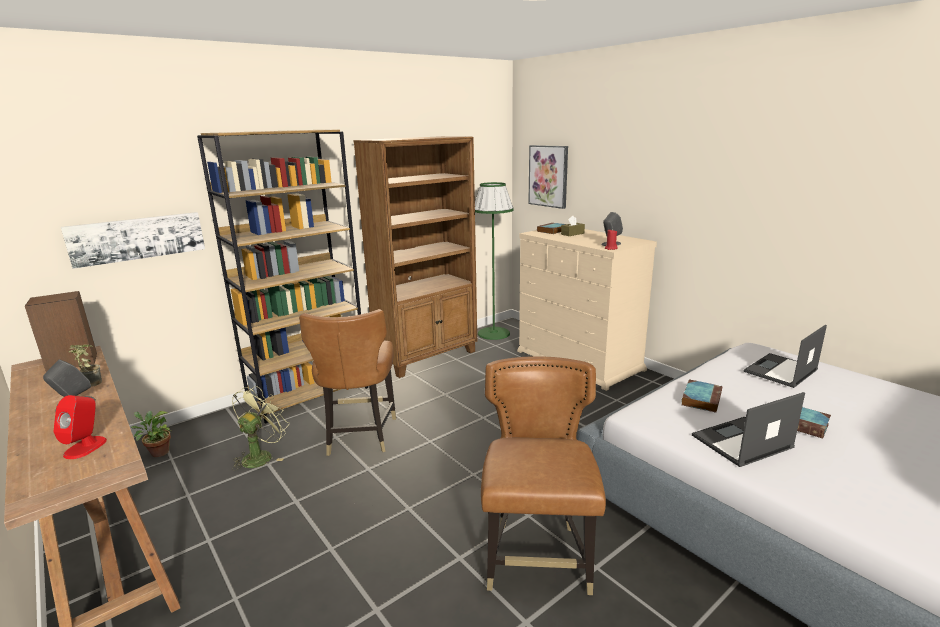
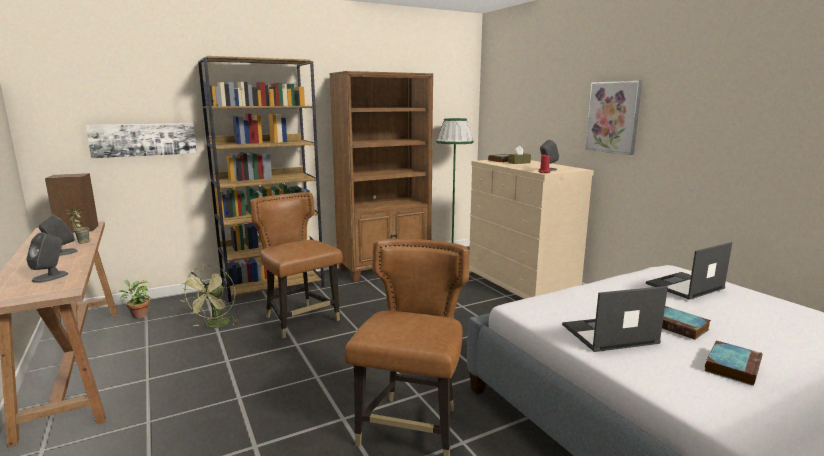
camera: 10 degrees right, 5 degrees down
red speaker [53,395,107,459] -> grey speaker [27,232,68,283]
green fan [232,386,289,471] -> green fan turned 150 degrees clockwise [180,265,239,328]
brown chair [299,309,396,456] -> brown chair turned 135 degrees clockwise [250,192,343,338]
picture [528,145,568,209] -> picture moved to [585,81,642,155]
book [681,379,722,413] -> book moved to [705,341,762,386]

